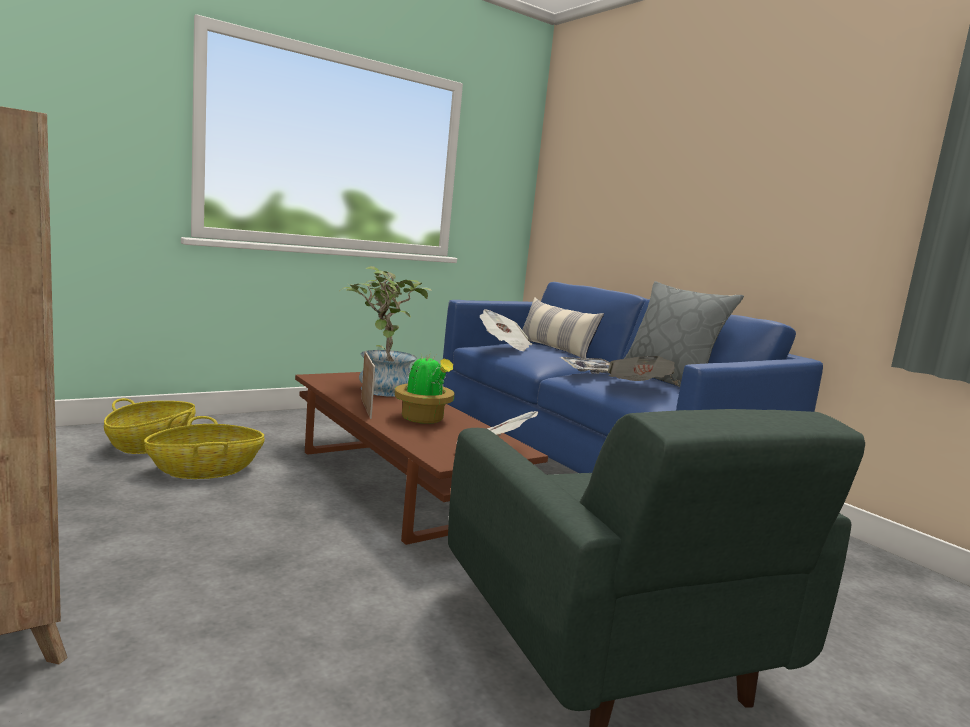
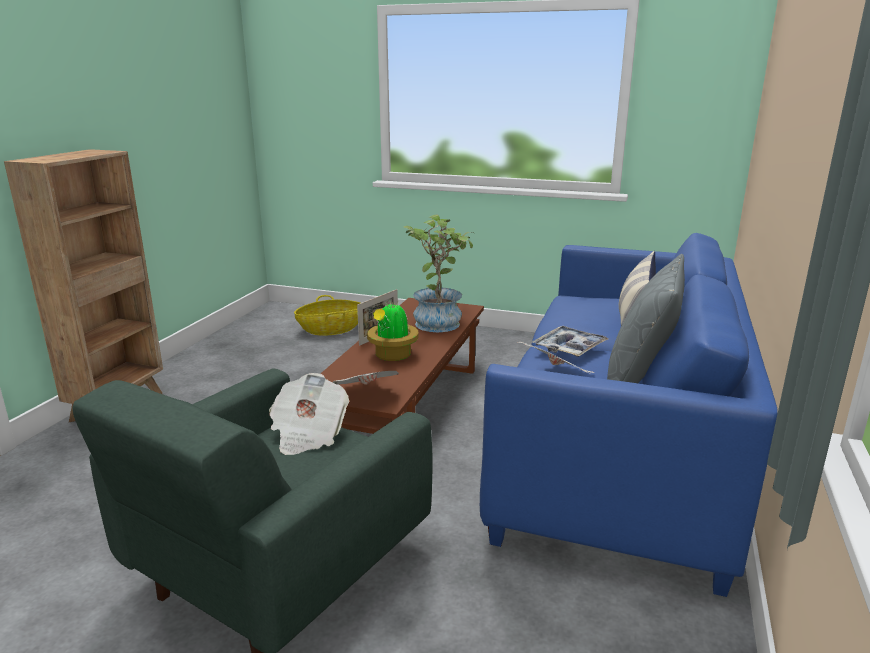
camera: 55 degrees right, 10 degrees up
basket [144,416,265,479] -> none
newspaper [480,310,532,351] -> newspaper moved to [269,373,349,455]

